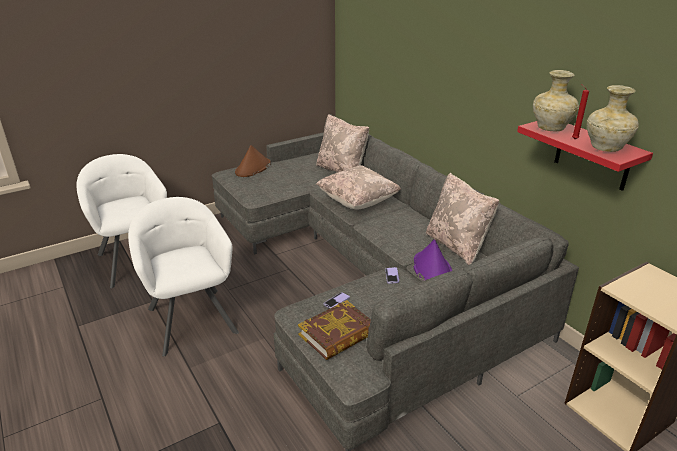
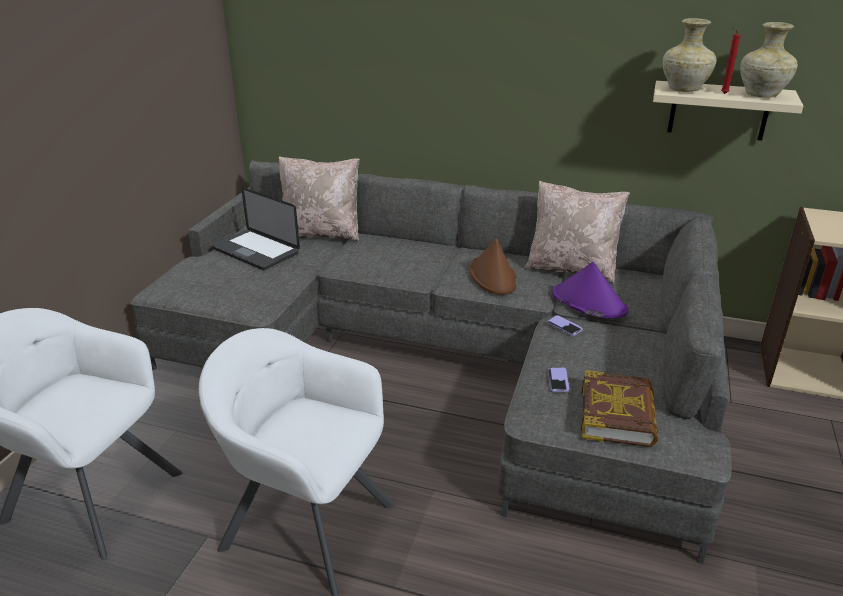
camera: 40 degrees left, 0 degrees up
brown hat [235,145,271,177] -> brown hat moved to [470,238,517,295]
beige pillow [316,165,401,210] -> none
red shelf [517,121,653,191] -> beige shelf [653,81,803,141]
none -> laptop [212,187,300,270]

